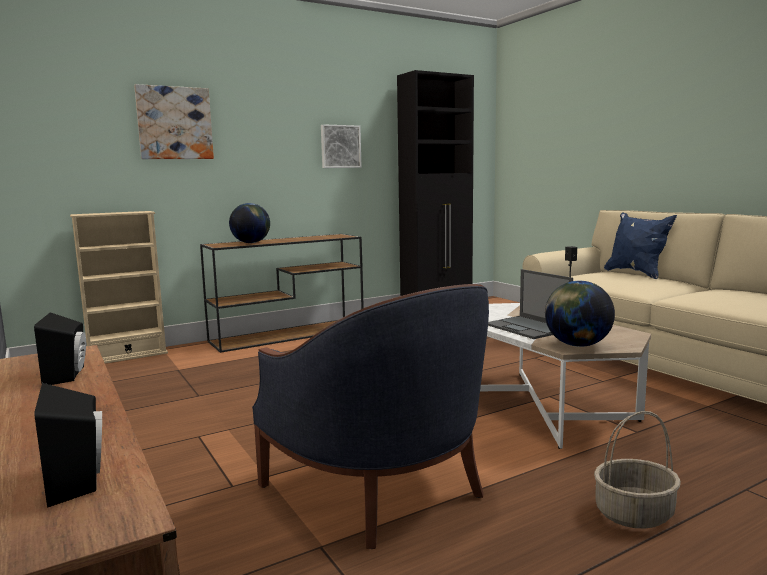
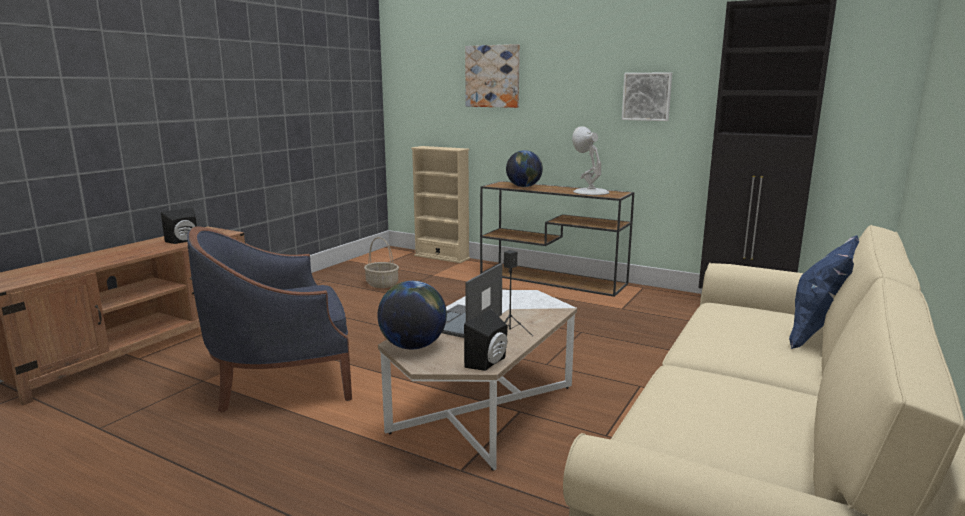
camera: 60 degrees right, 5 degrees up
black speaker [34,383,102,508] -> black speaker moved to [464,309,508,371]
blue armchair [252,284,489,549] -> blue armchair turned 45 degrees clockwise [187,227,352,413]
basket [594,411,681,528] -> basket moved to [364,237,399,288]
none -> white table lamp [572,126,610,195]

